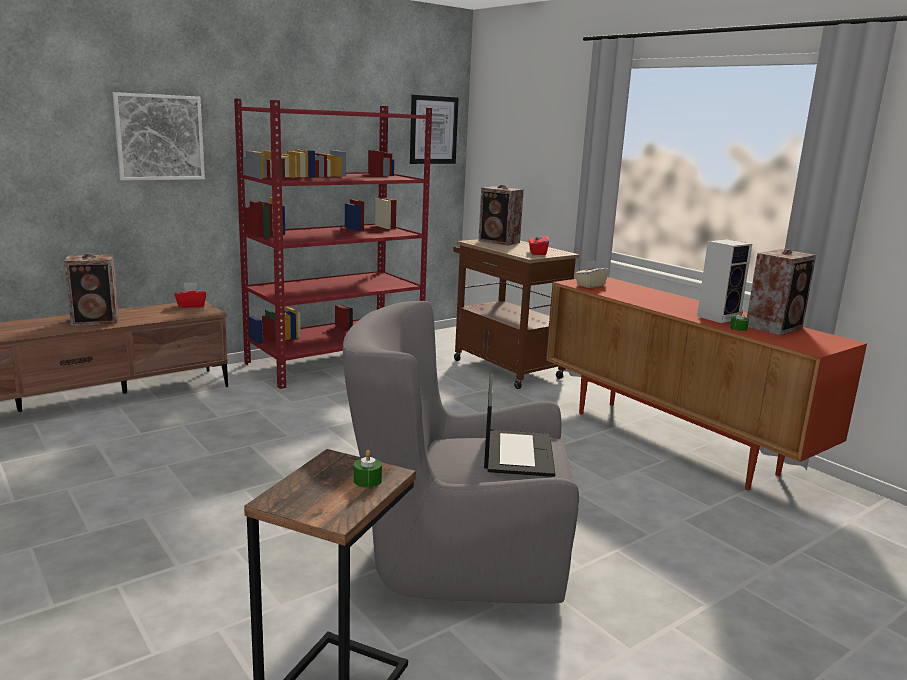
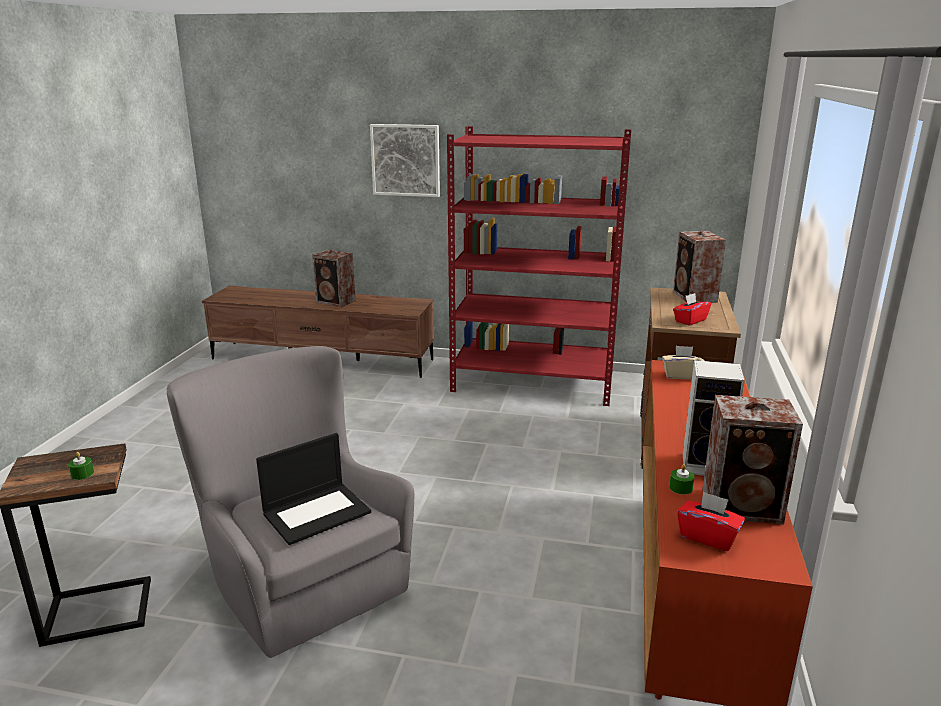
camera: 50 degrees right, 5 degrees up
red tissue box [174,283,206,308] -> red tissue box moved to [677,491,745,551]
picture [410,95,459,164] -> none

